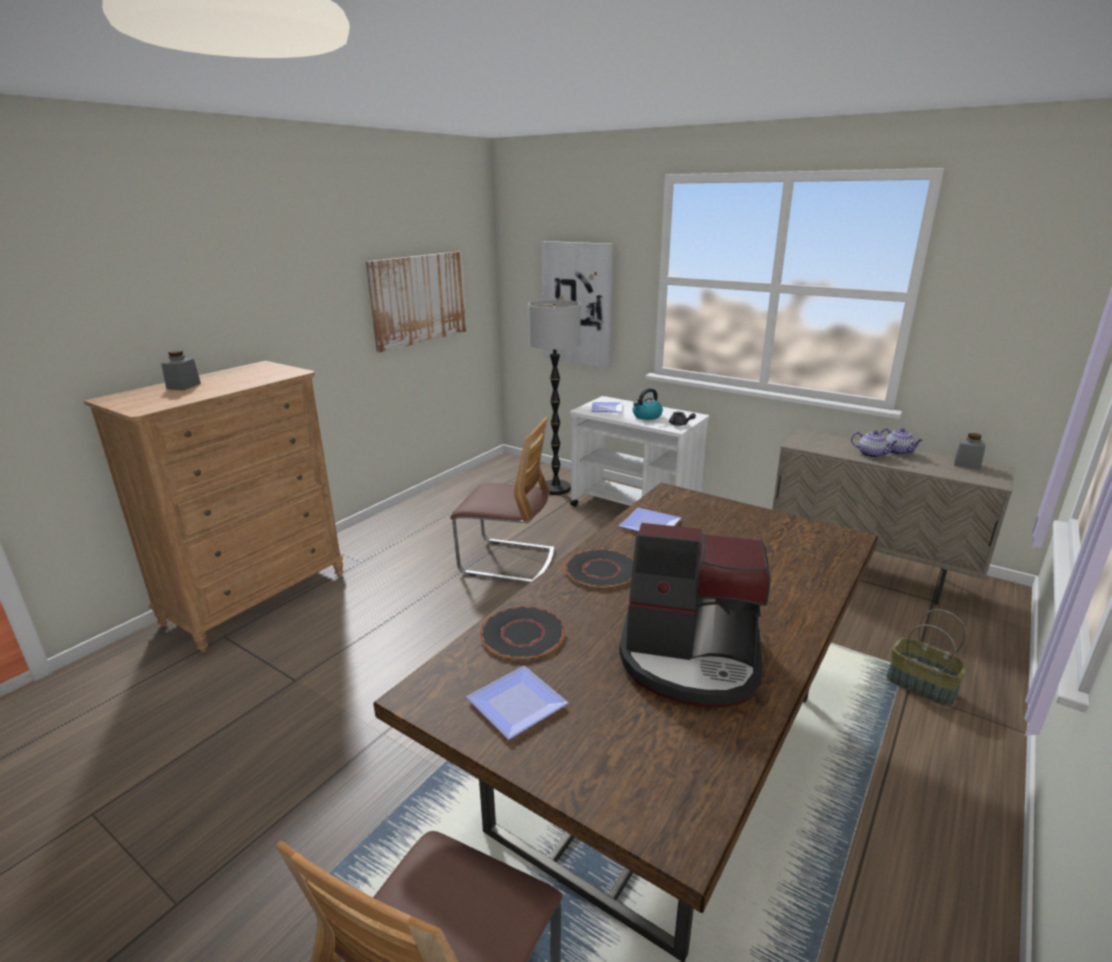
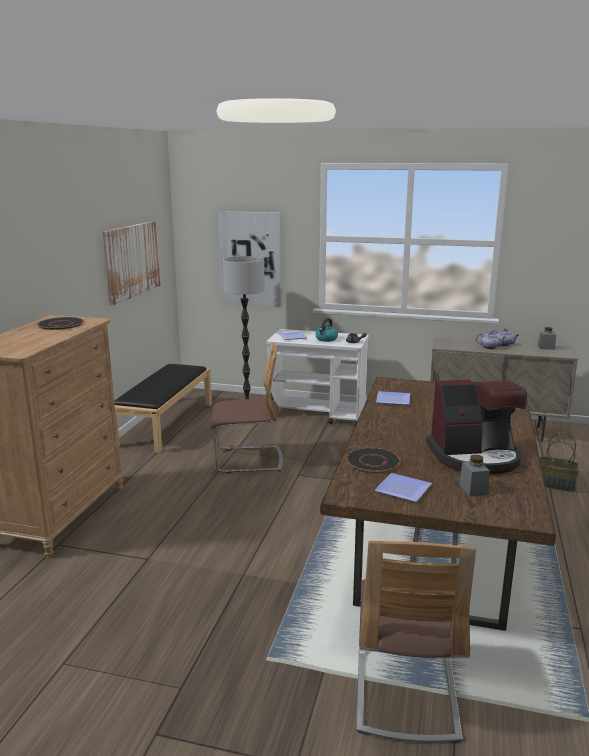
camera: 20 degrees left, 5 degrees down
grey jar [161,350,201,390] -> grey jar moved to [459,455,490,497]
black plate [564,549,633,589] -> black plate moved to [37,317,84,330]
none -> black bench [114,364,212,453]

